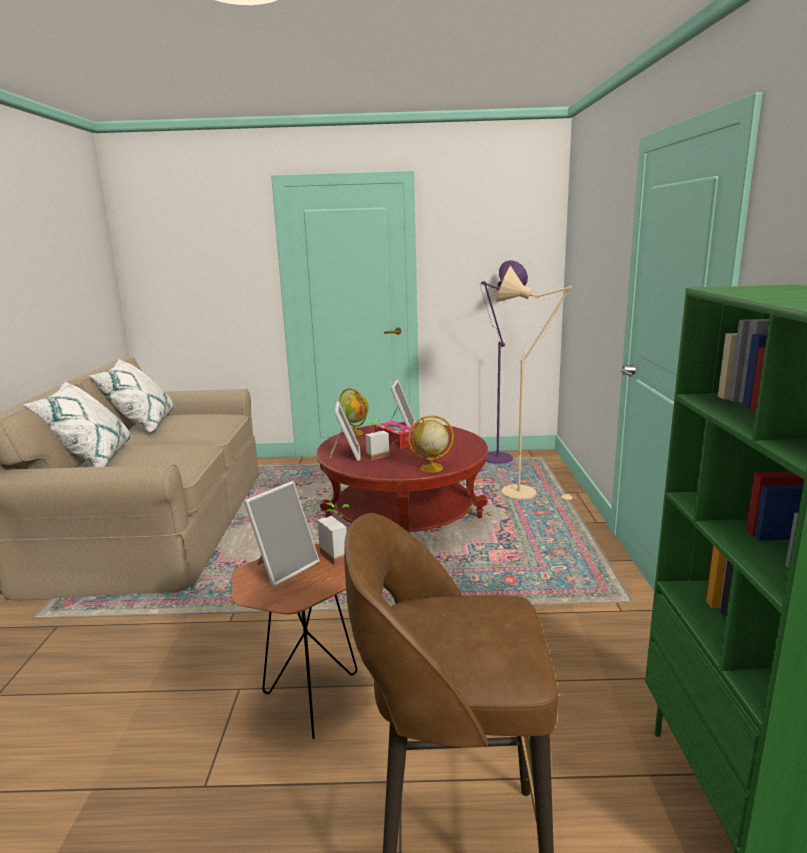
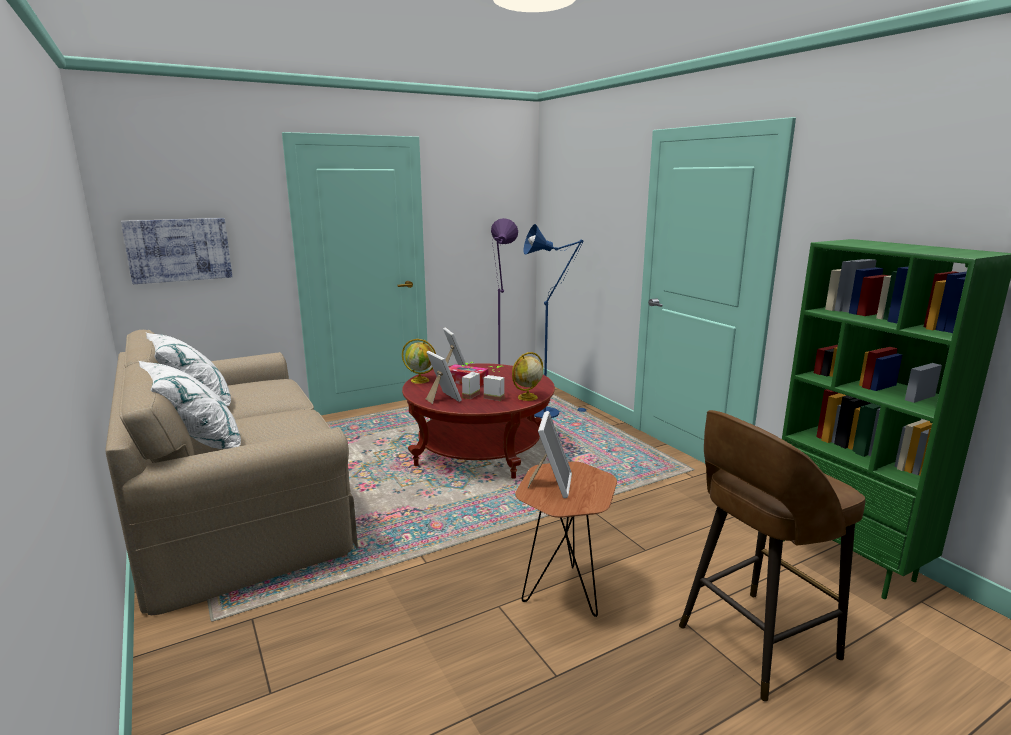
camera: 30 degrees left, 0 degrees up
potted plant [317,503,349,566] -> potted plant moved to [484,366,504,401]
beige floor lamp [496,266,576,500] -> blue floor lamp [524,224,587,418]
none -> picture [121,218,232,284]

